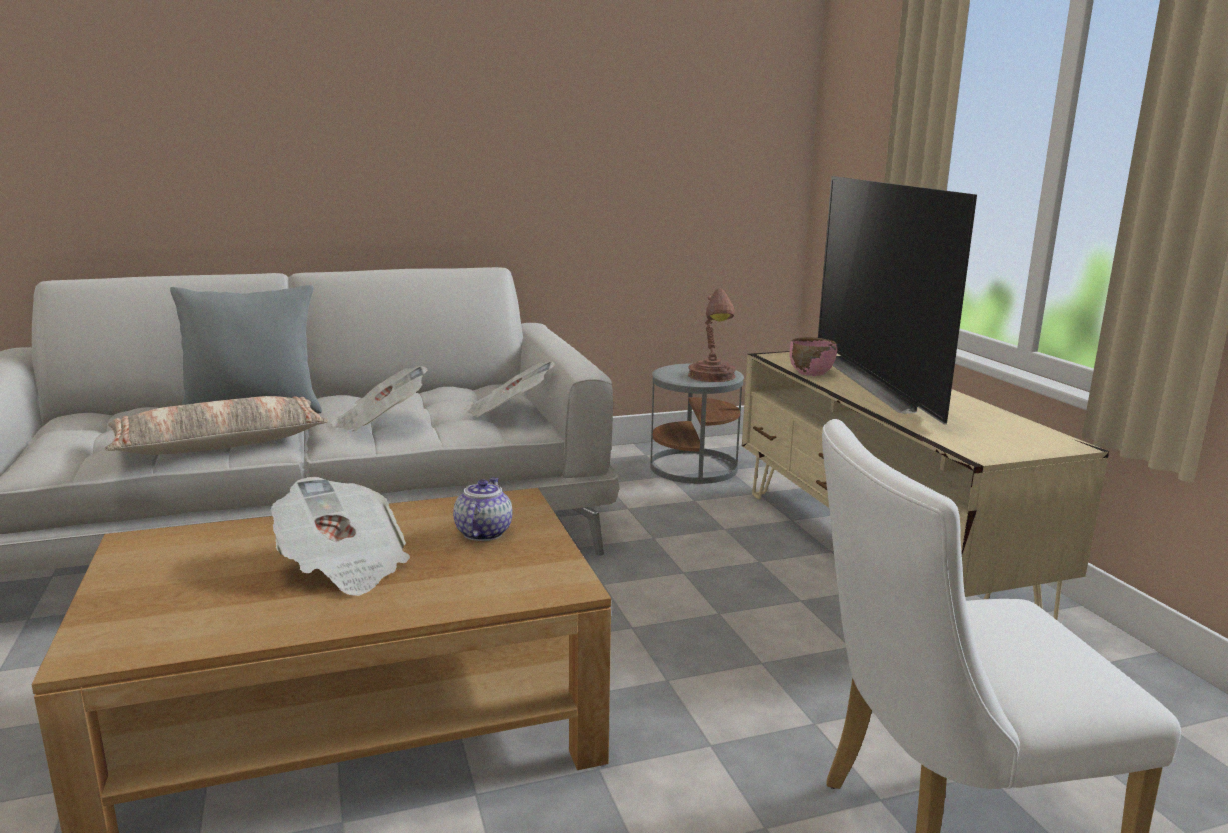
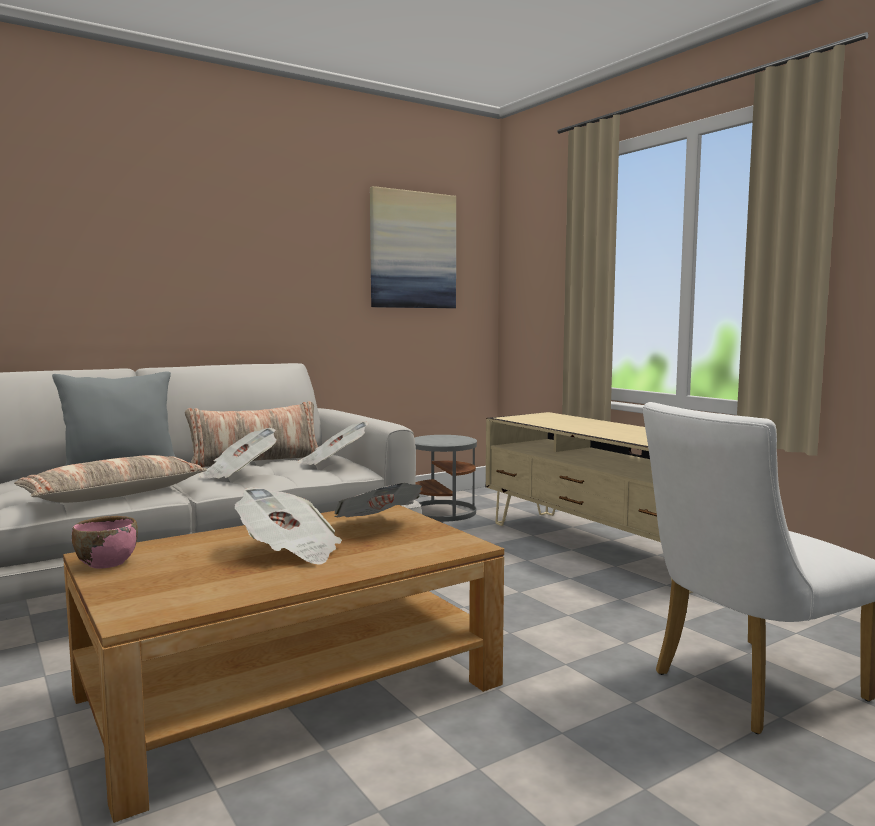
camera: 15 degrees left, 10 degrees down
teapot [453,477,512,541] -> newspaper [334,483,422,517]
brown table lamp [688,288,736,382] -> none
pink bowl [789,337,837,376] -> pink bowl moved to [72,516,138,569]
television [818,176,977,424] -> none
none -> pillow [185,401,318,468]
none -> picture [370,186,456,308]

